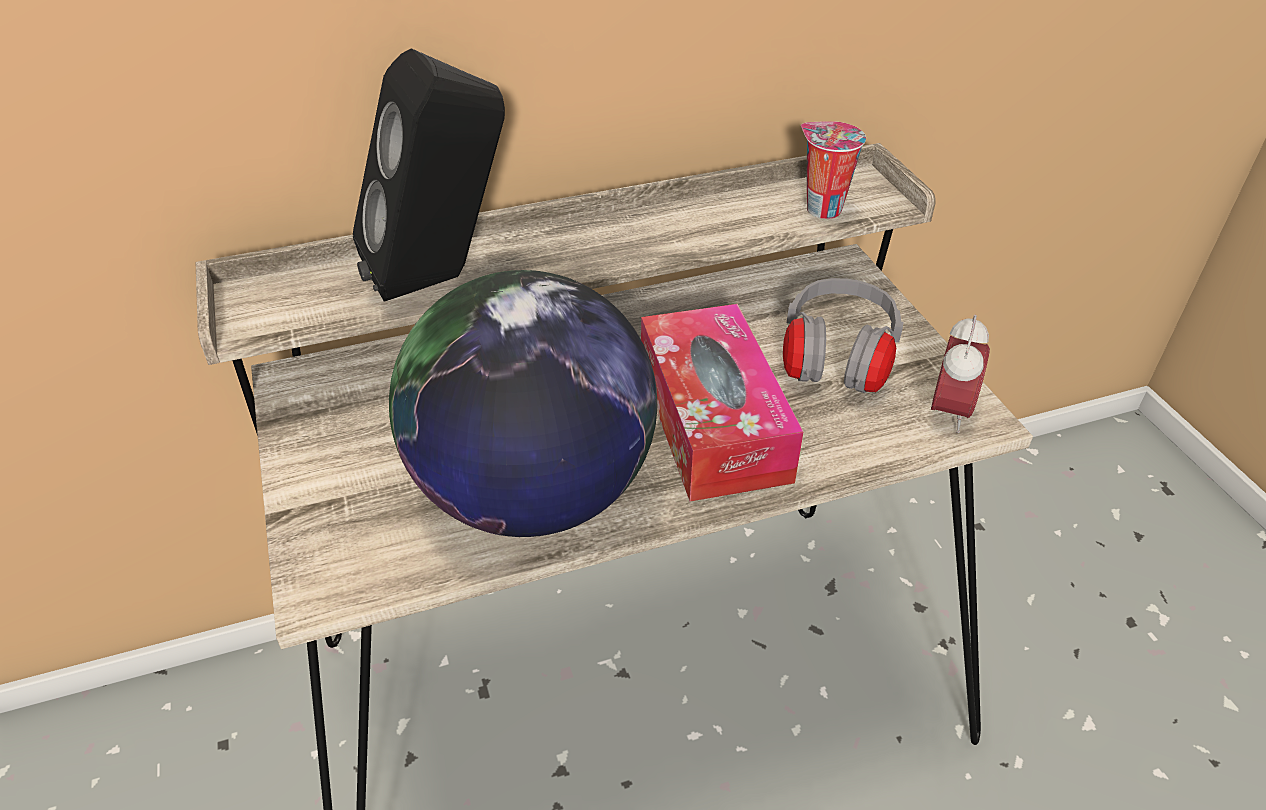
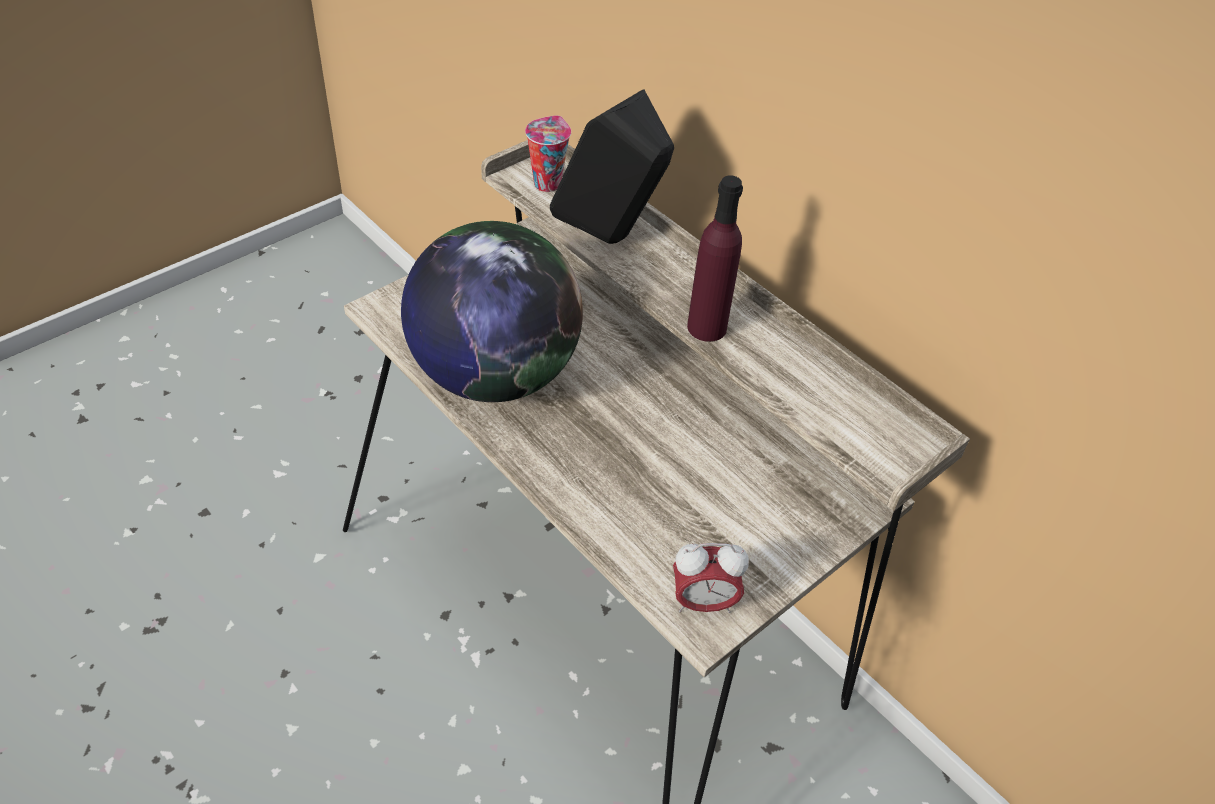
camera: 65 degrees right, 5 degrees up
tissue box [641,304,803,501] -> none
grey headphones [783,278,904,393] -> none
cup [801,121,866,219] -> cup moved to [525,115,571,192]
none -> purple bottle [687,176,743,342]

